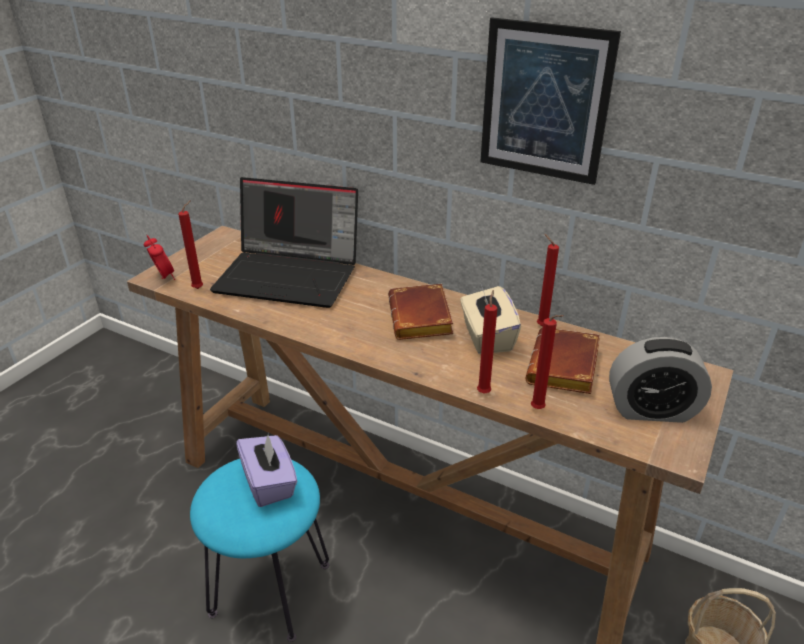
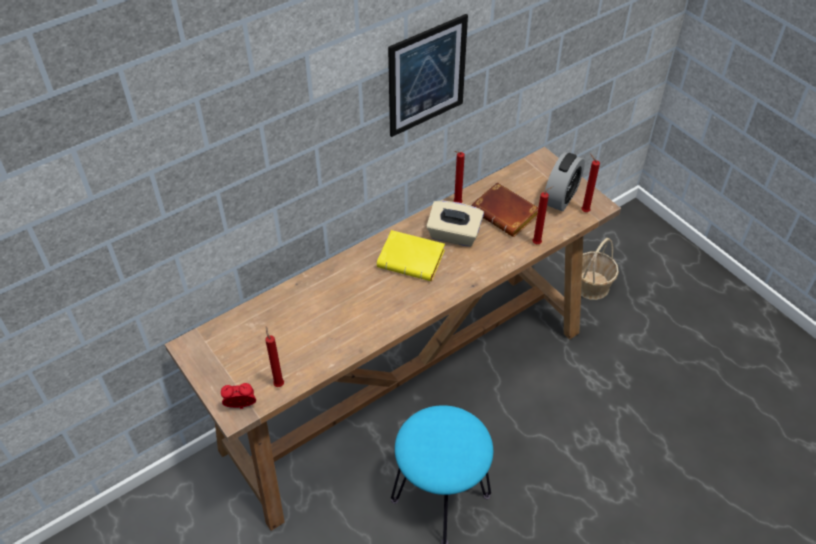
camera: 65 degrees left, 15 degrees up
laptop [210,177,358,308] -> none
purple tissue box [236,432,297,507] -> none
brown book [388,284,453,340] -> yellow book [377,230,445,281]
red candle [477,290,497,393] -> red candle moved to [581,153,600,212]

